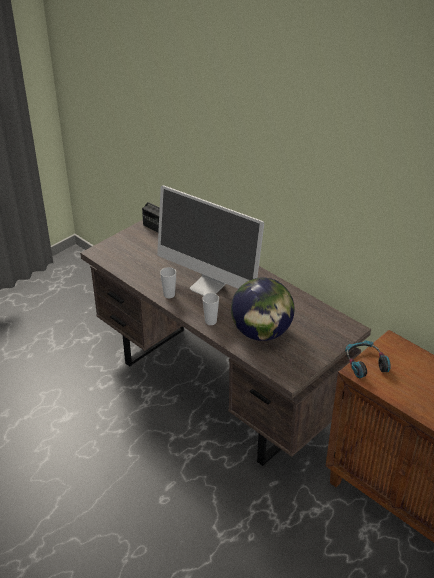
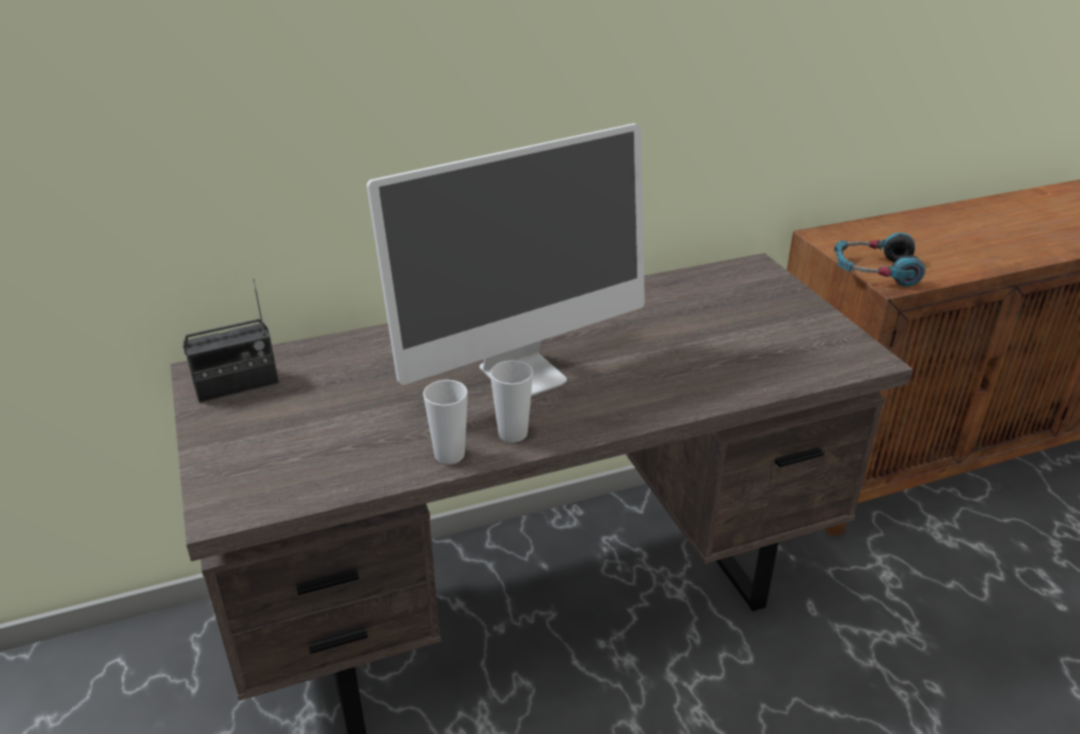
camera: 65 degrees left, 5 degrees down
cup [202,293,219,325] -> cup moved to [423,380,468,465]
globe [231,277,294,341] -> none

